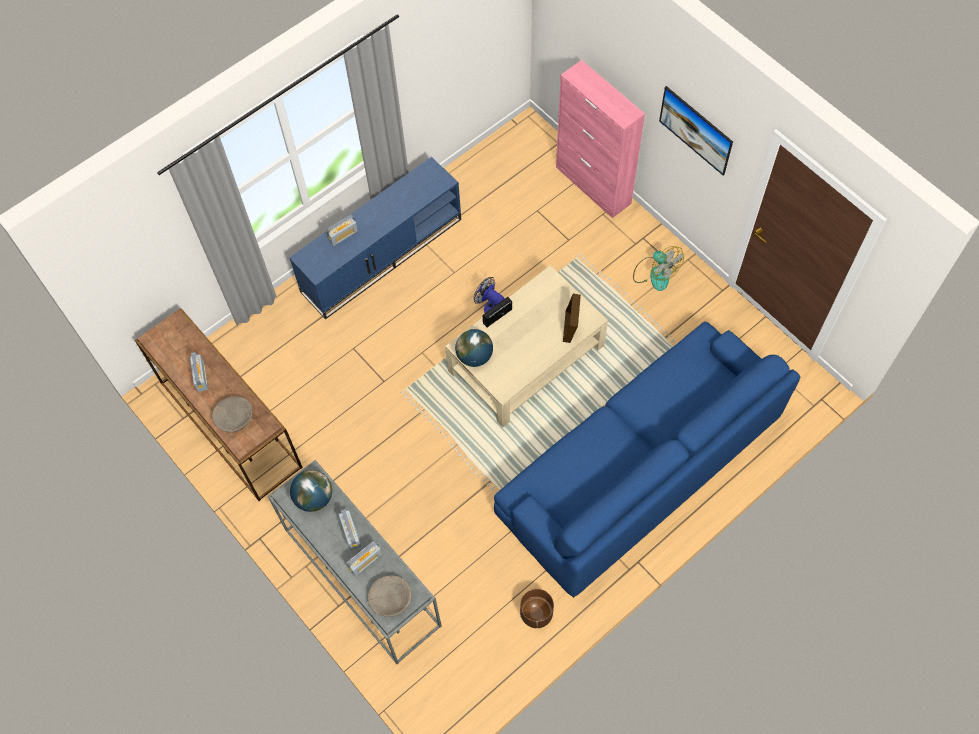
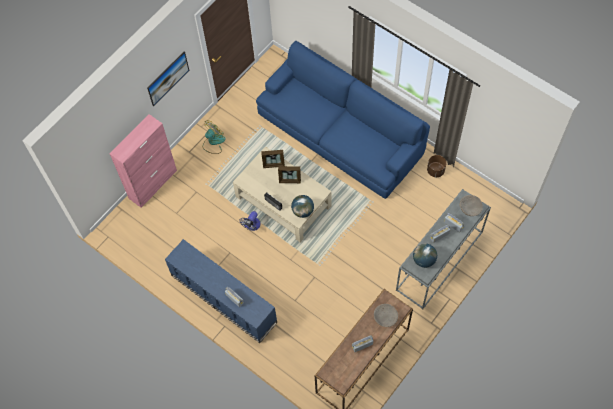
camera: 100 degrees left, 0 degrees up
none -> picture frame [278,166,301,183]

